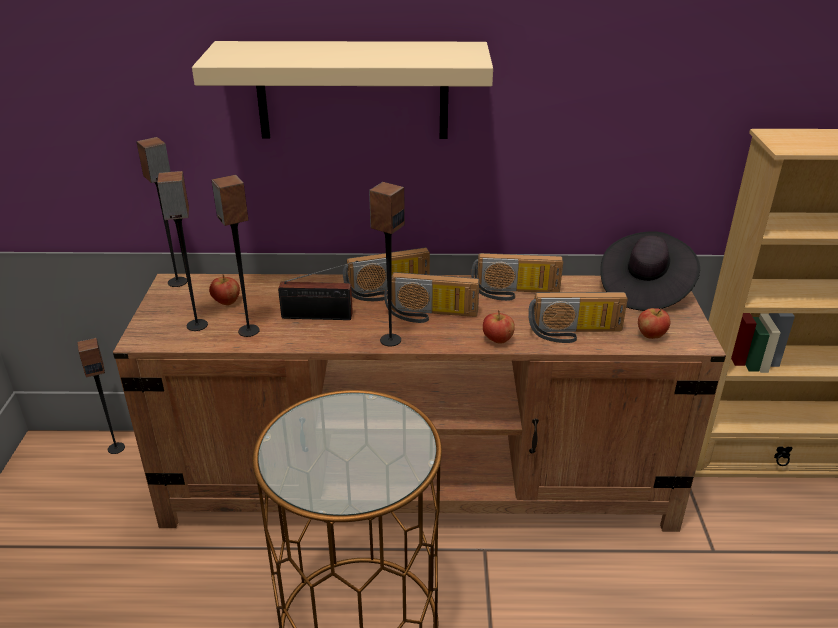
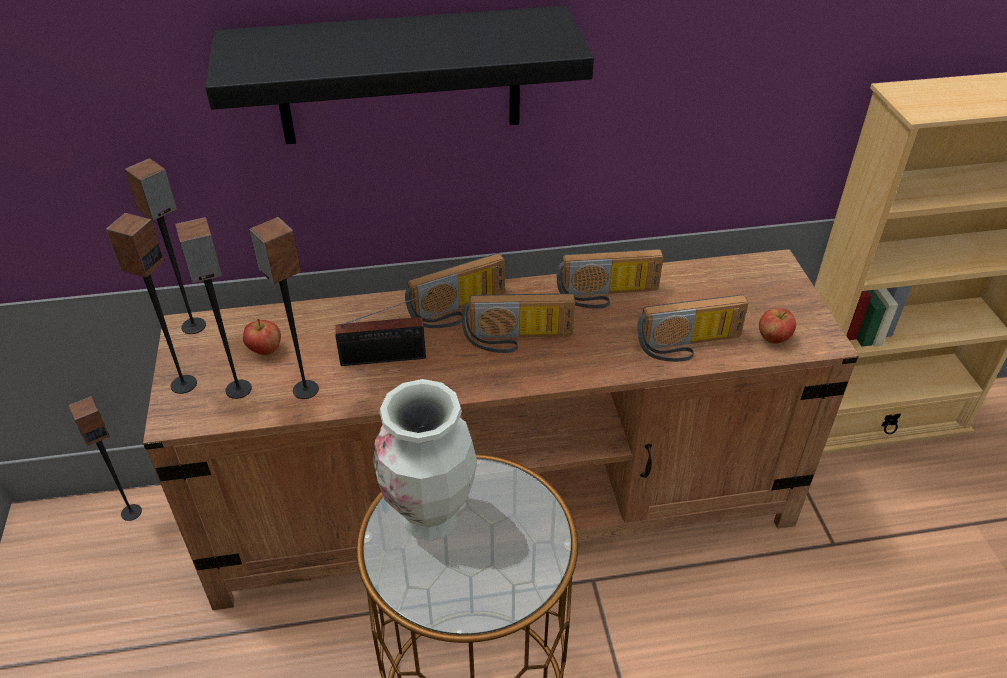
camera: 10 degrees left, 10 degrees up
beige shelf [192,41,493,139] -> black shelf [205,6,594,144]
speaker [369,182,405,346] -> speaker moved to [106,213,197,394]
apple [483,310,515,344] -> none
black hat [600,231,700,311] -> none
none -> vase [373,379,477,541]

